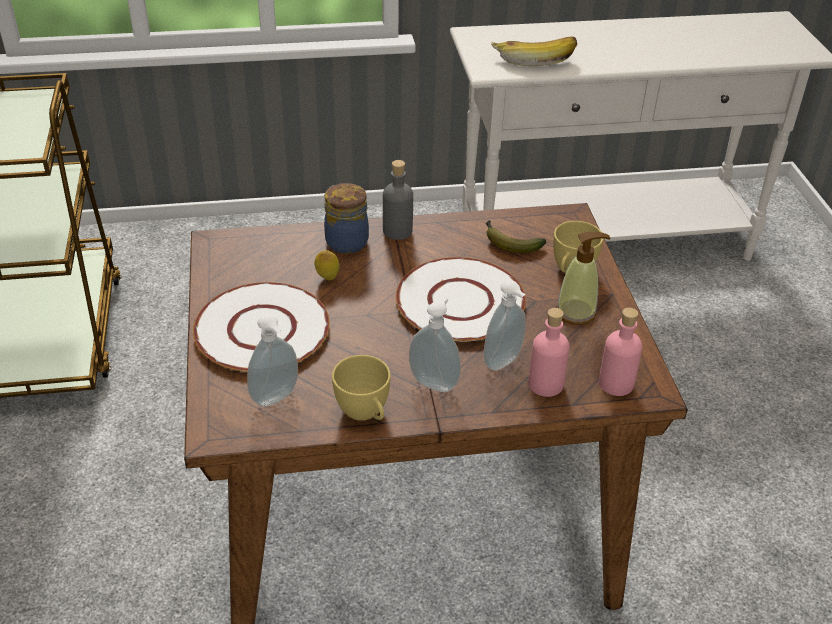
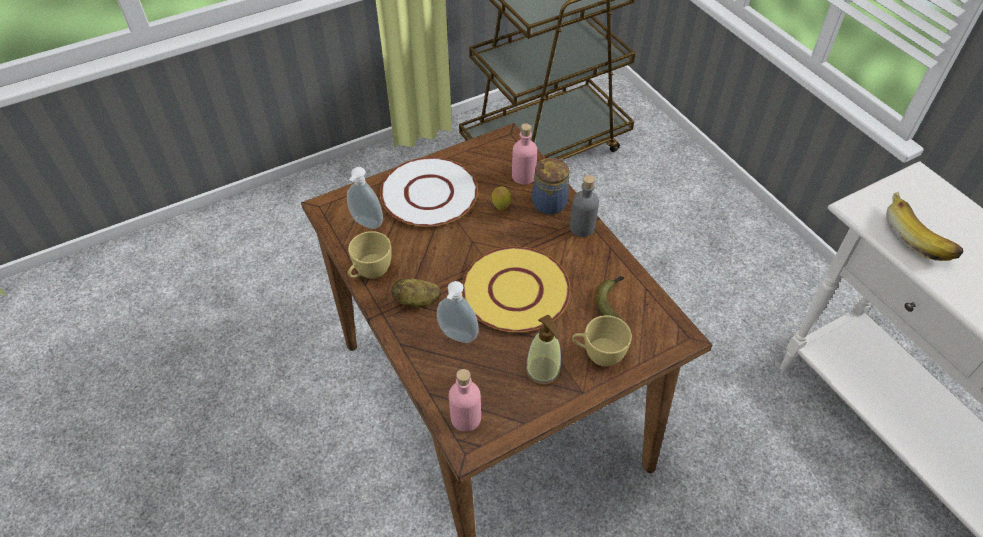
camera: 70 degrees right, 10 degrees up
white plate [396,257,526,341] -> yellow plate [462,246,570,333]
soap dispenser [409,297,461,392] -> potato [391,279,441,308]
pink bottle [529,308,570,397] -> pink bottle moved to [512,123,537,184]

